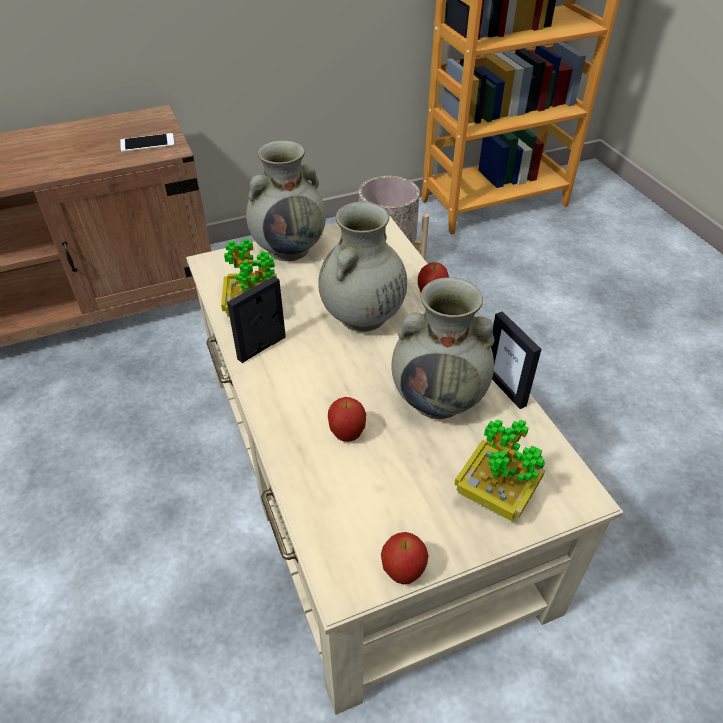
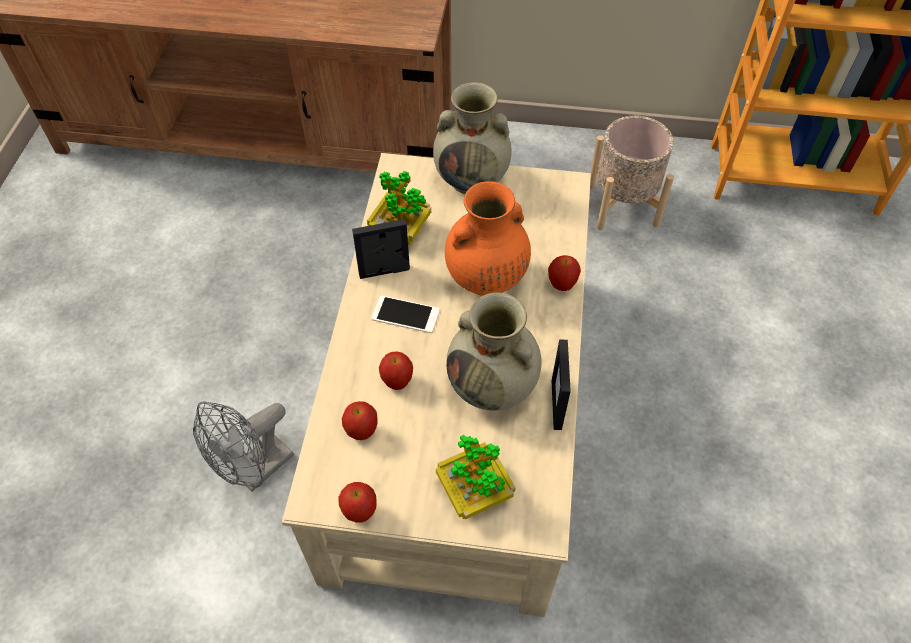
camera: 30 degrees right, 10 degrees up
phone [120,133,175,152] -> phone moved to [371,295,440,333]
beige vase [318,202,407,332] -> orange vase [445,181,531,296]
none -> grey fan [193,401,294,492]
none -> apple [342,401,378,440]

